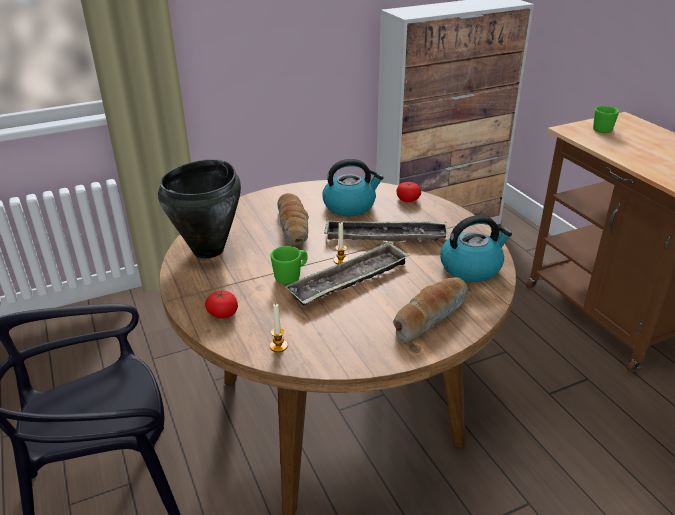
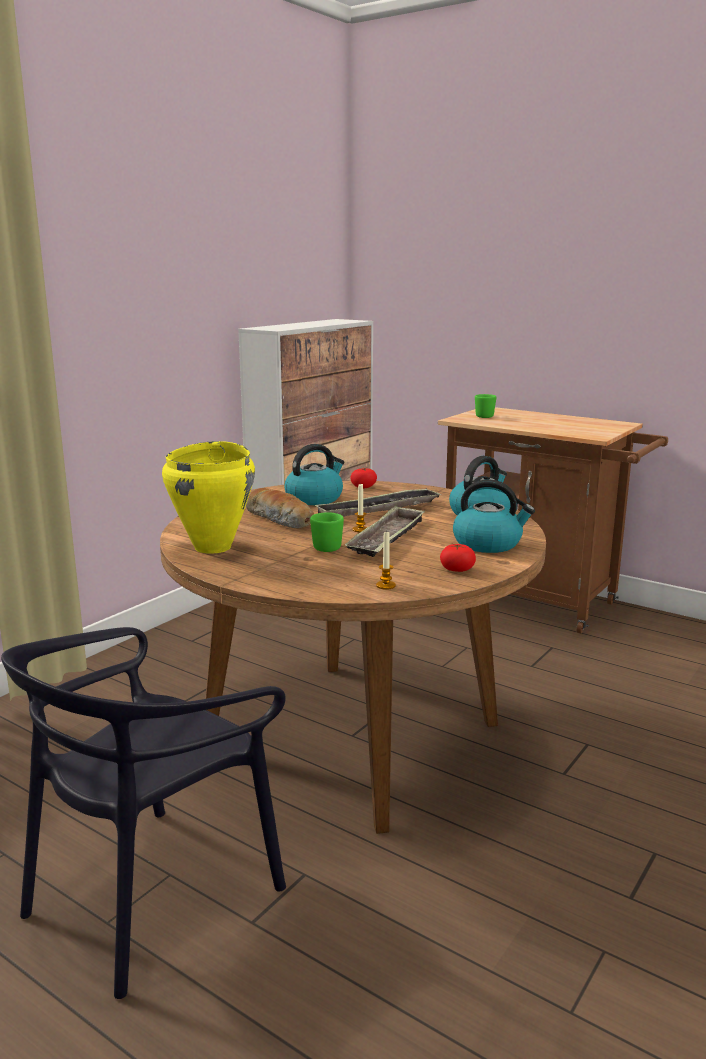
camera: 30 degrees left, 15 degrees down
black cooking pot [158,159,241,258] -> yellow cooking pot [162,441,255,554]
tomato [205,291,238,319] -> tomato moved to [440,544,476,572]
bread [393,277,468,344] -> kettle [453,480,535,553]

